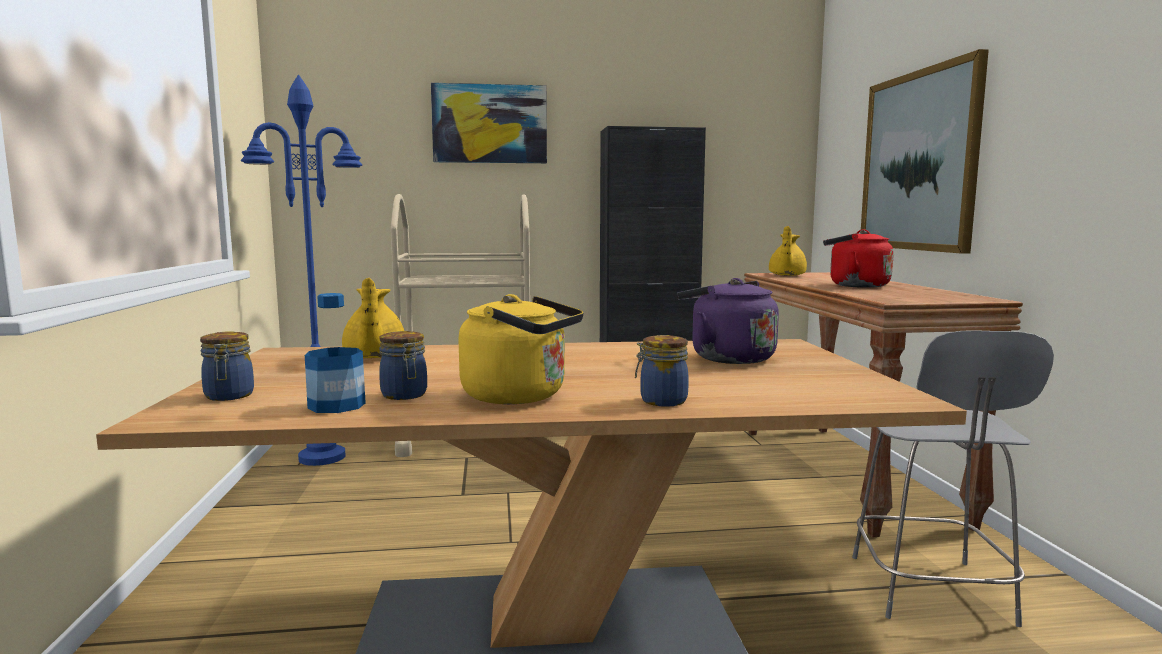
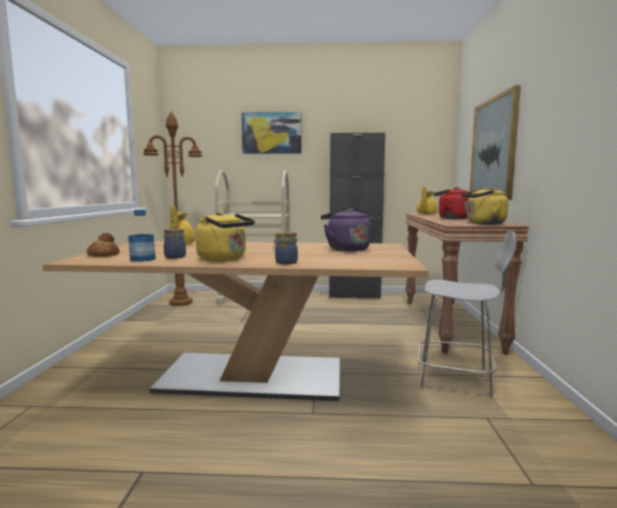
camera: 10 degrees right, 0 degrees up
jar [200,331,254,401] -> bread [87,233,120,257]
blue floor lamp [241,75,362,466] -> brown floor lamp [143,111,203,306]
grey chair [852,330,1054,627] -> grey chair turned 90 degrees counterclockwise [417,231,517,398]
none -> yellow kettle [462,187,508,225]

